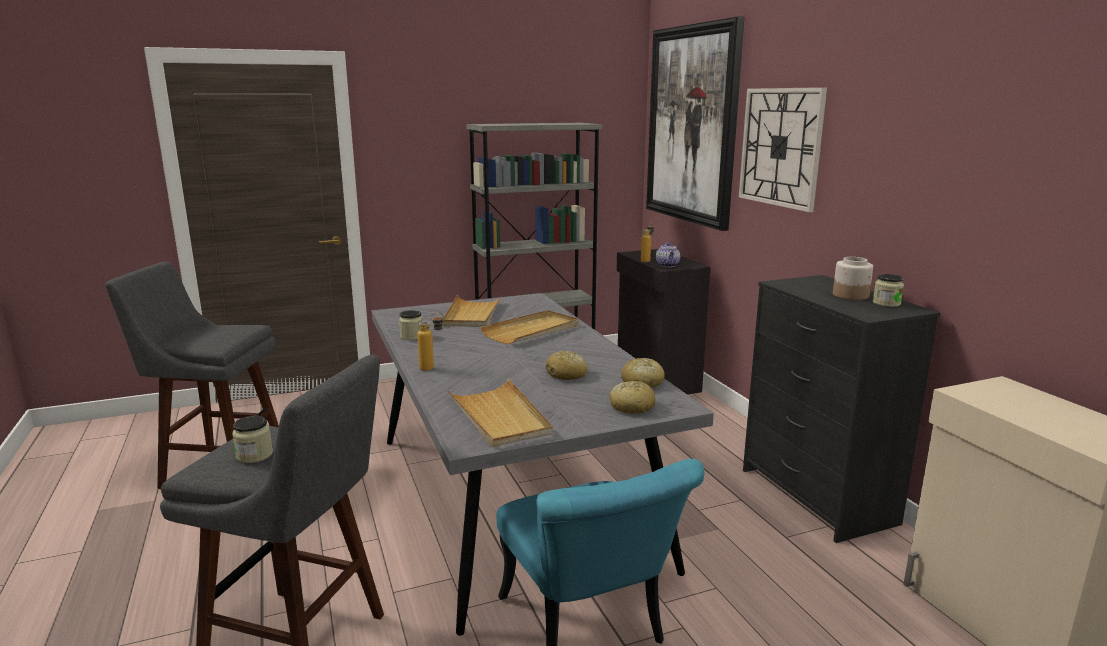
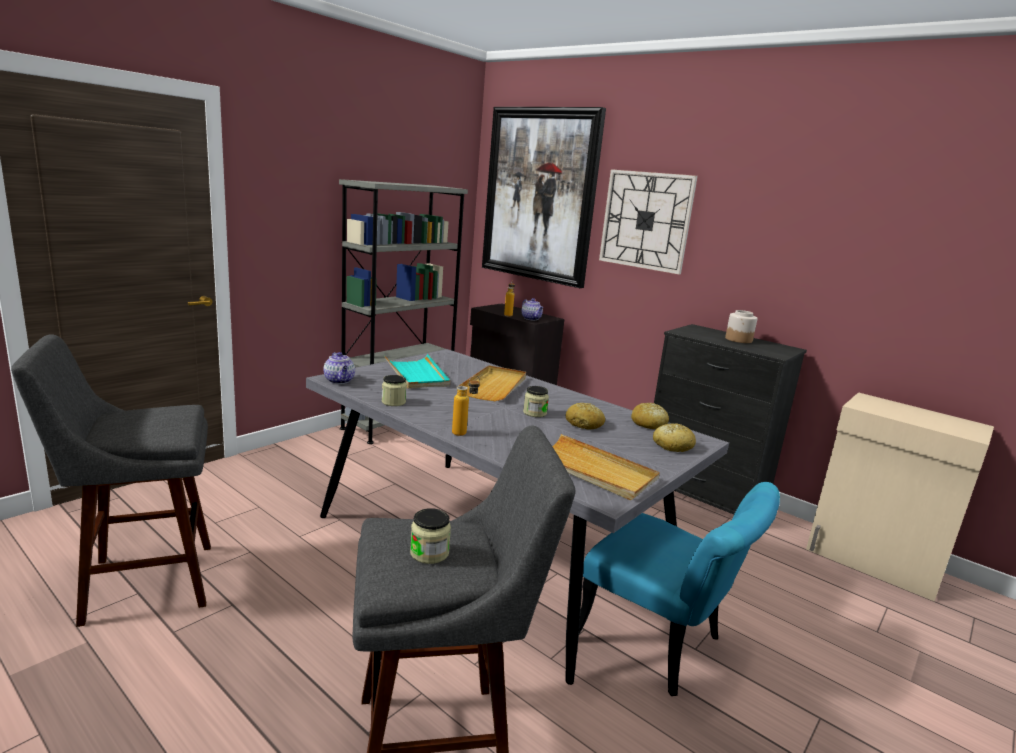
camera: 30 degrees left, 0 degrees up
beige tray [442,295,502,327] -> turquoise tray [384,354,450,389]
jar [873,274,904,307] -> jar moved to [523,386,549,417]
none -> teapot [323,352,355,384]

